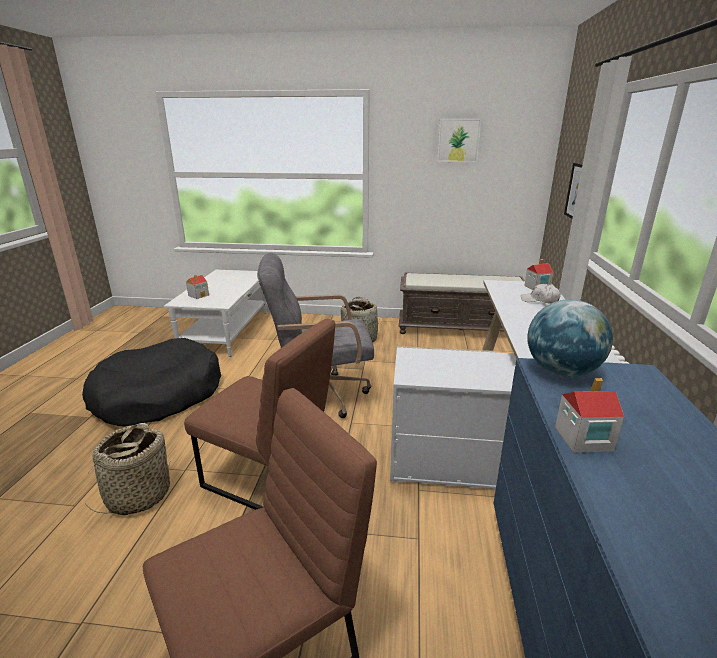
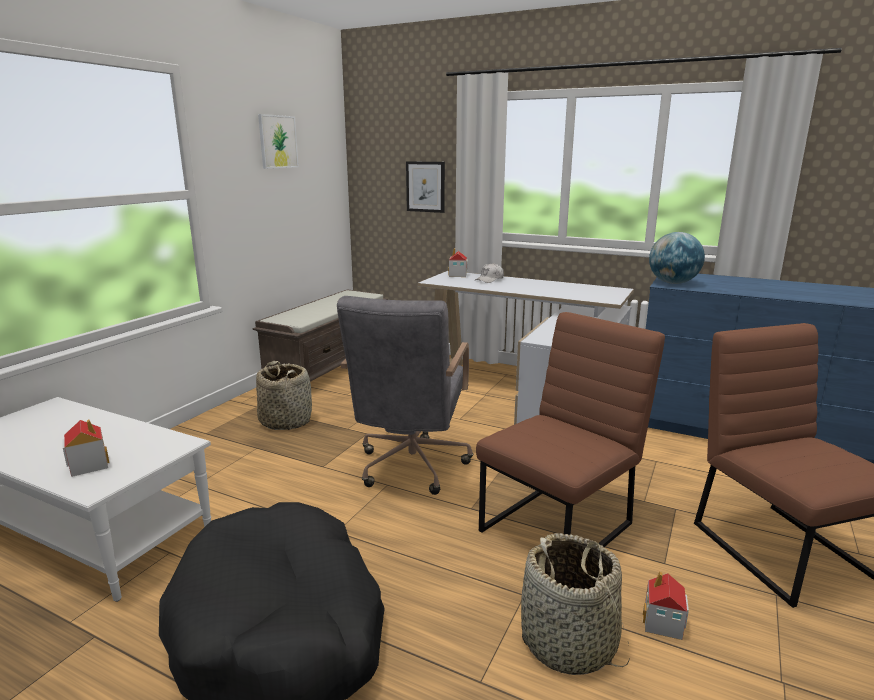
camera: 70 degrees left, 5 degrees down
toy house [555,378,624,453] -> toy house moved to [643,571,689,640]

